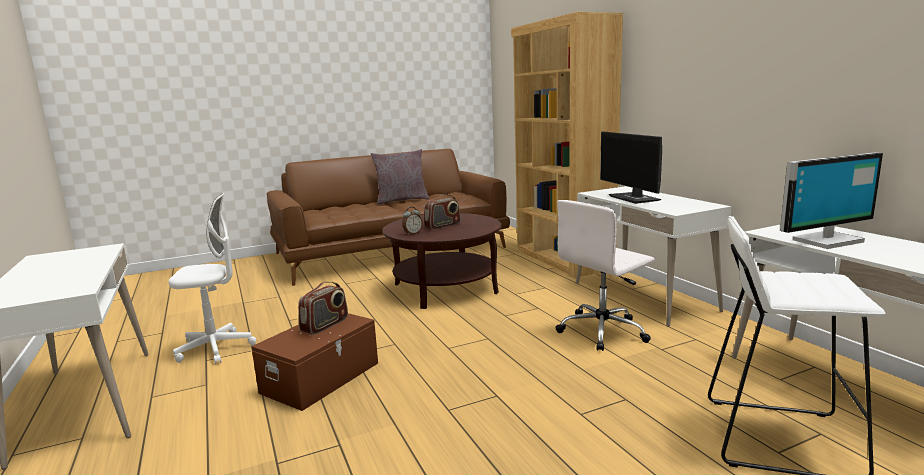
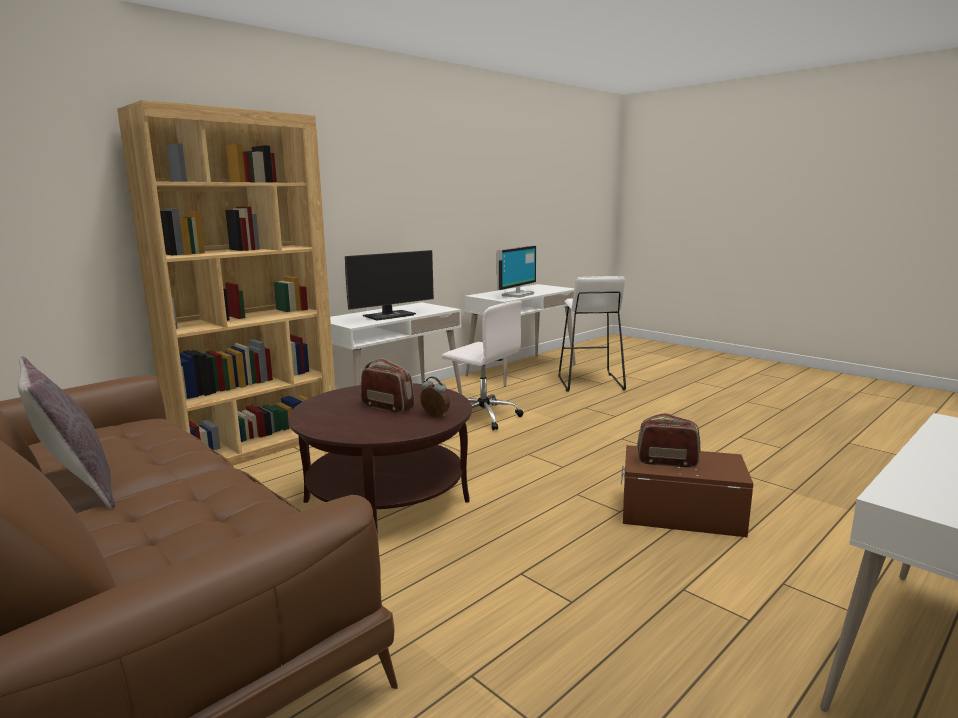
camera: 110 degrees left, 0 degrees up
white office chair [169,193,256,364] -> none
monitor [780,153,883,249] -> monitor turned 75 degrees clockwise [497,246,536,298]

